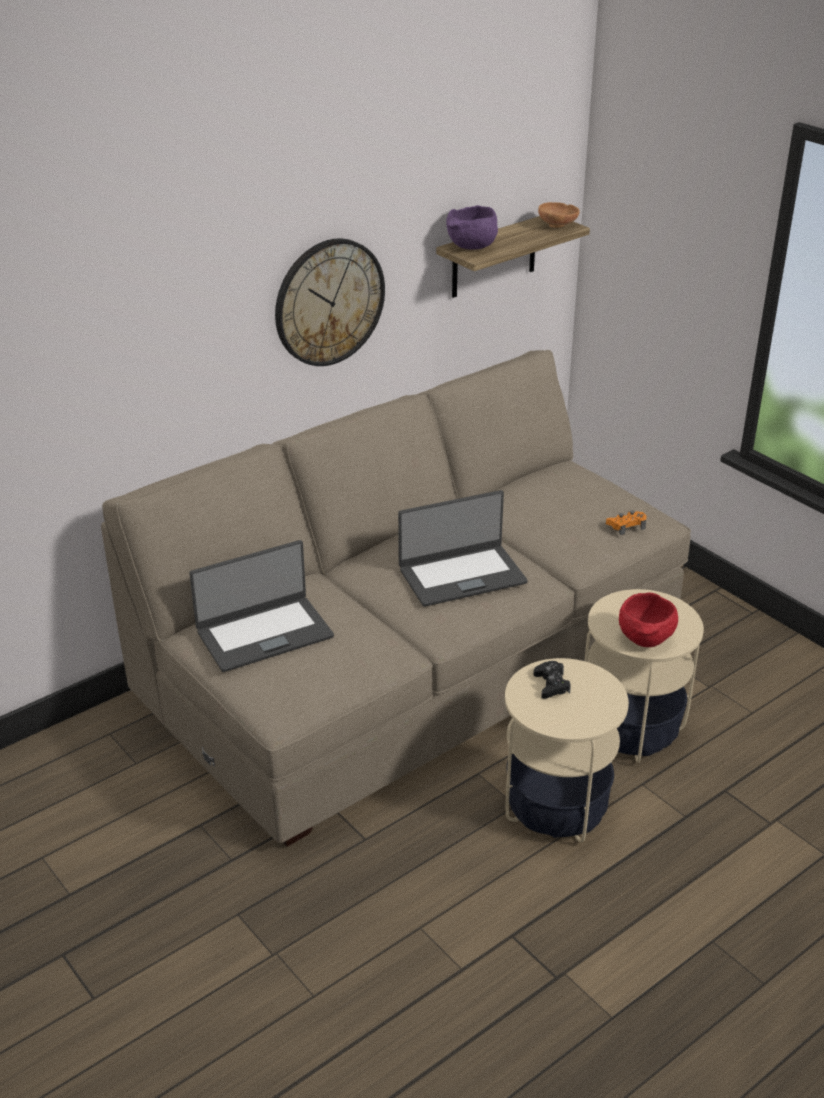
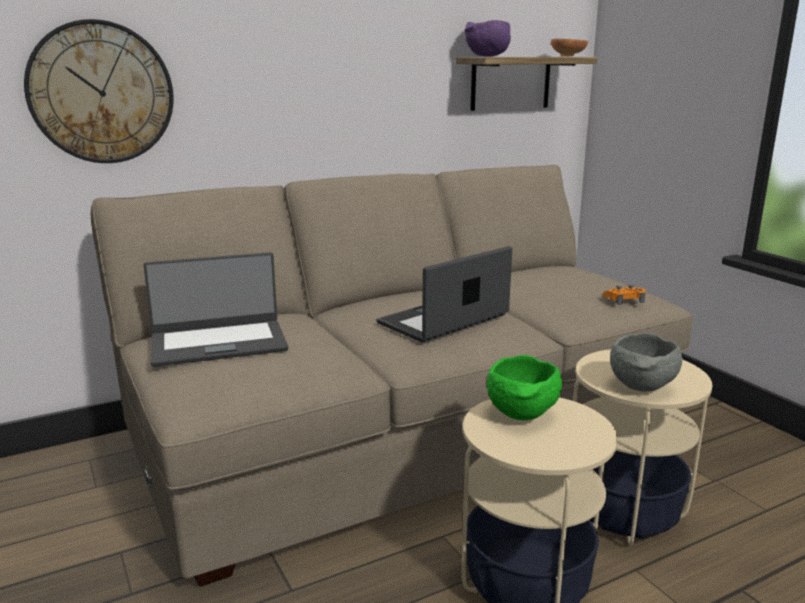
camera: 10 degrees right, 15 degrees down
wall clock [275,238,385,366] -> wall clock moved to [24,19,174,163]
laptop [398,490,528,607] -> laptop turned 150 degrees clockwise [376,246,512,343]
black game controller [533,661,571,699] -> green bowl [487,355,562,420]
red bowl [619,593,678,647] -> grey bowl [610,333,682,391]

